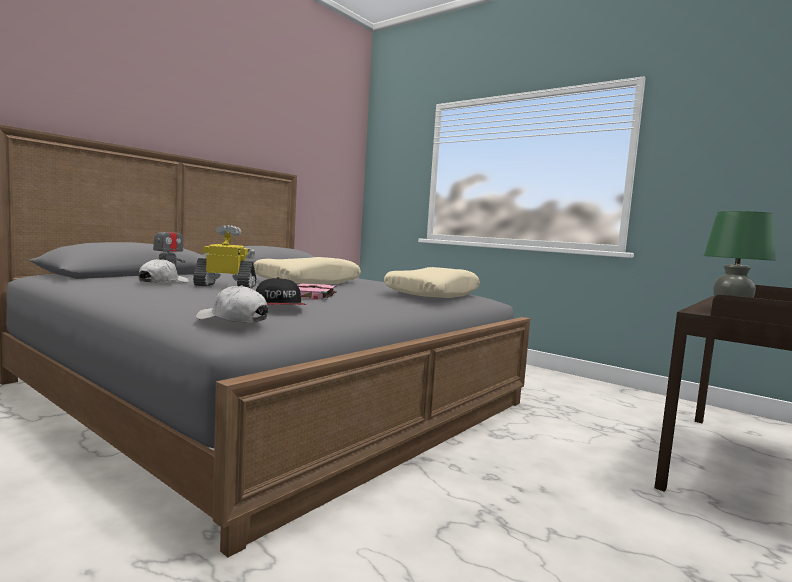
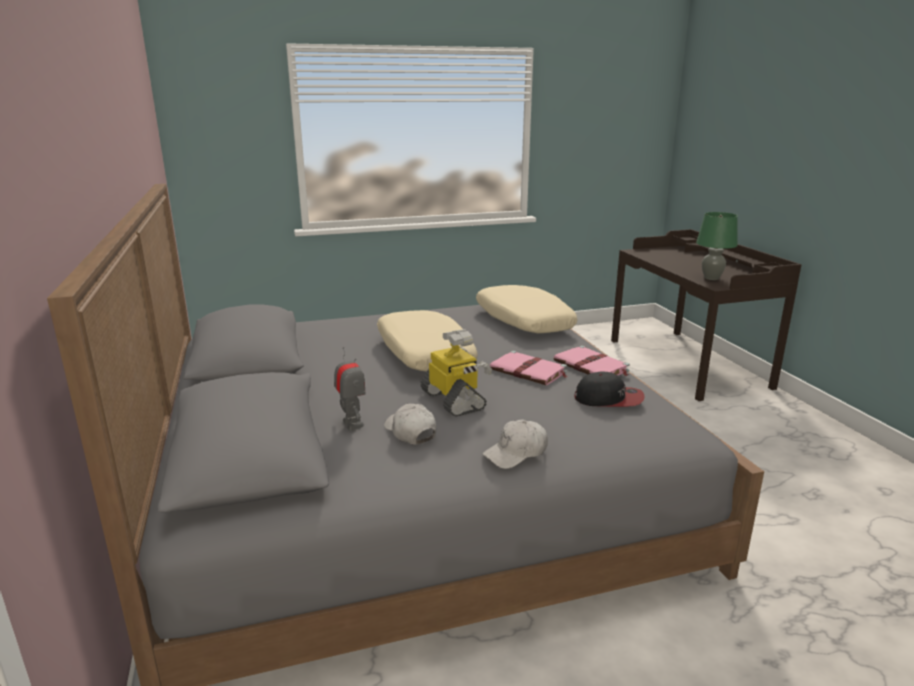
camera: 55 degrees left, 15 degrees up
toy robot [193,225,256,288] -> toy robot turned 120 degrees clockwise [421,329,492,416]
white cap [196,285,268,323] -> white cap moved to [483,419,548,469]
none -> pink book [554,345,630,376]

